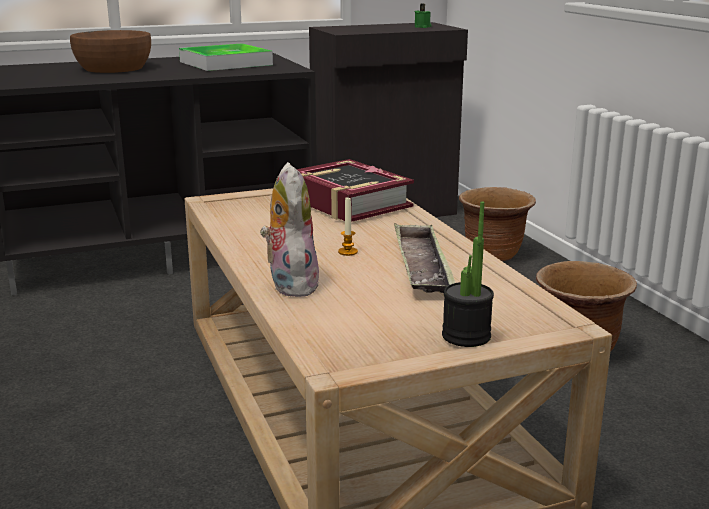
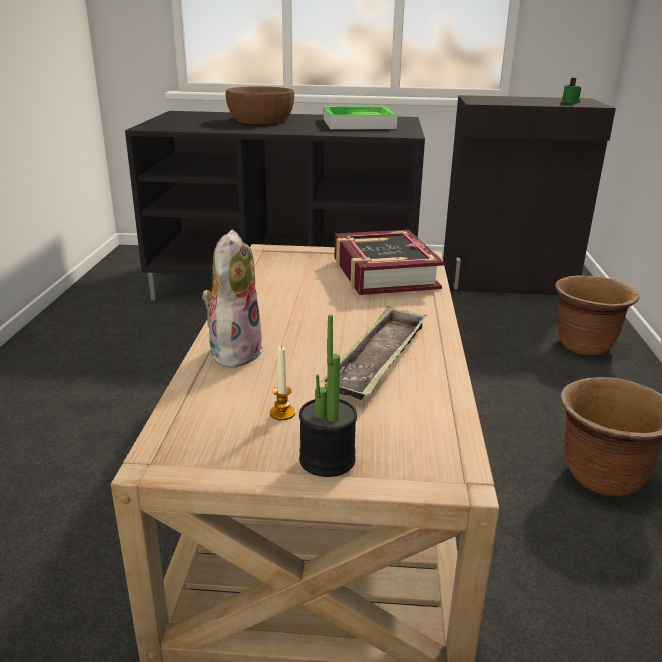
camera: 25 degrees right, 5 degrees up
candle [338,197,358,256] -> candle moved to [270,346,295,420]

